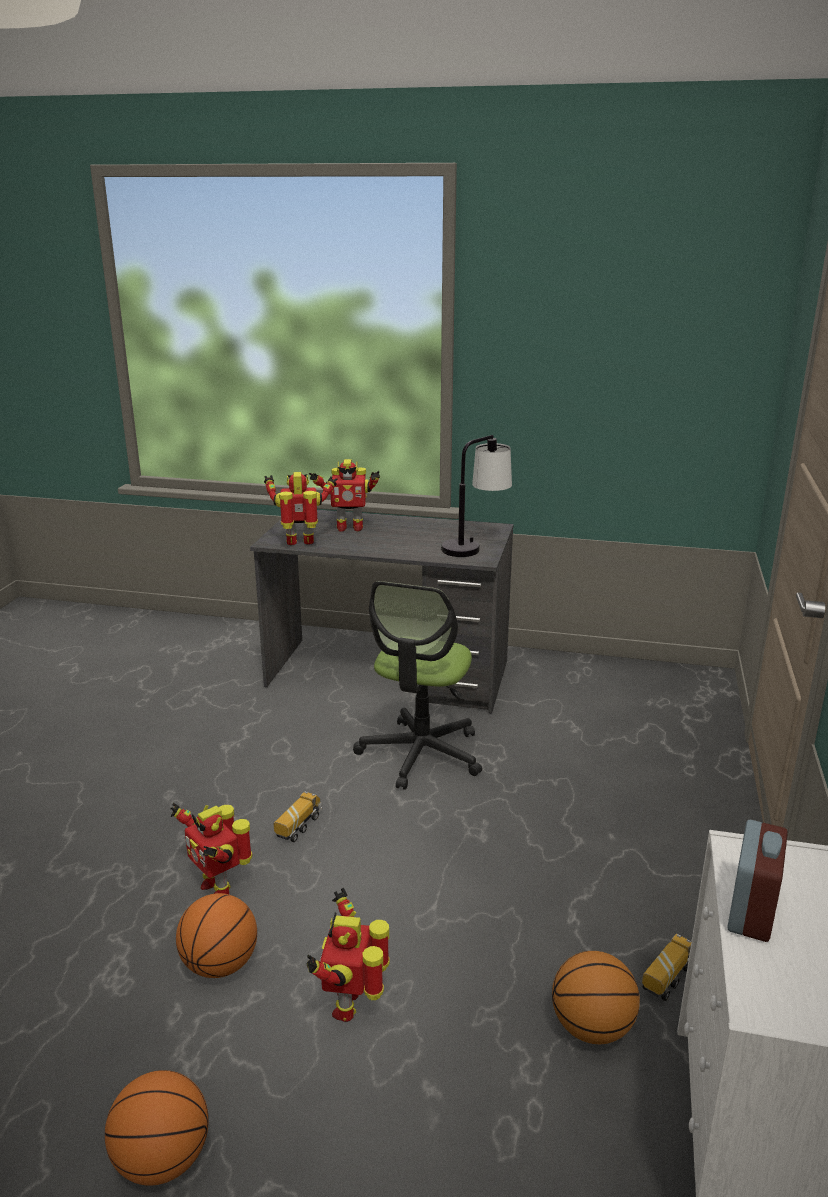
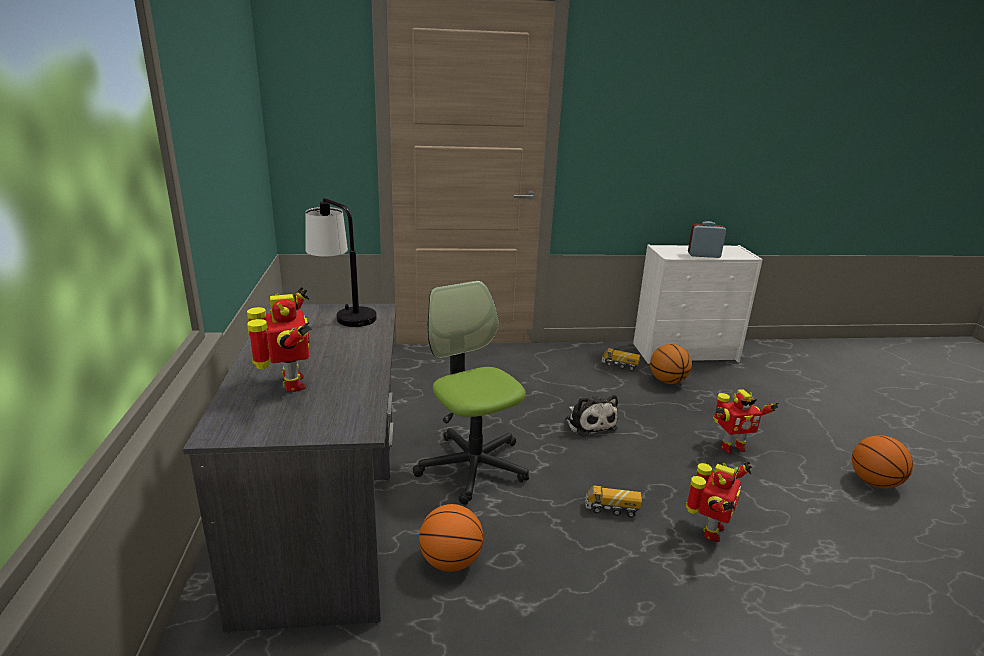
camera: 110 degrees left, 0 degrees up
basketball [176,893,257,978] -> basketball moved to [419,504,483,572]
toy robot [264,472,337,545] -> none
office chair [353,581,482,790] -> office chair turned 120 degrees counterclockwise [413,281,529,505]
none -> plush toy [565,395,618,437]

